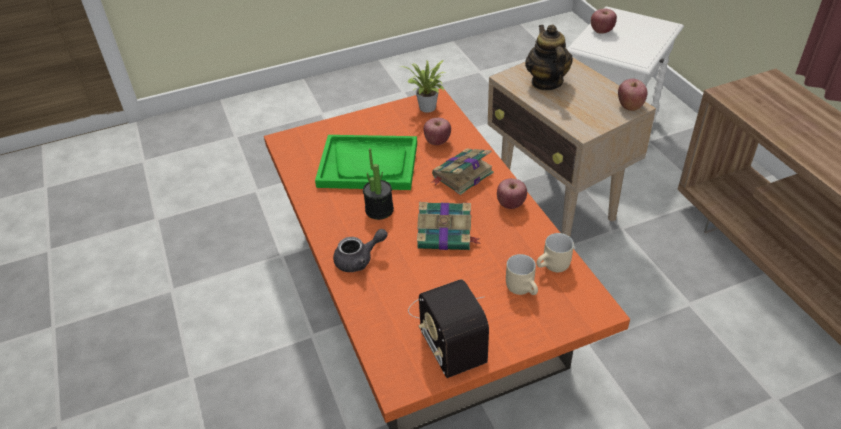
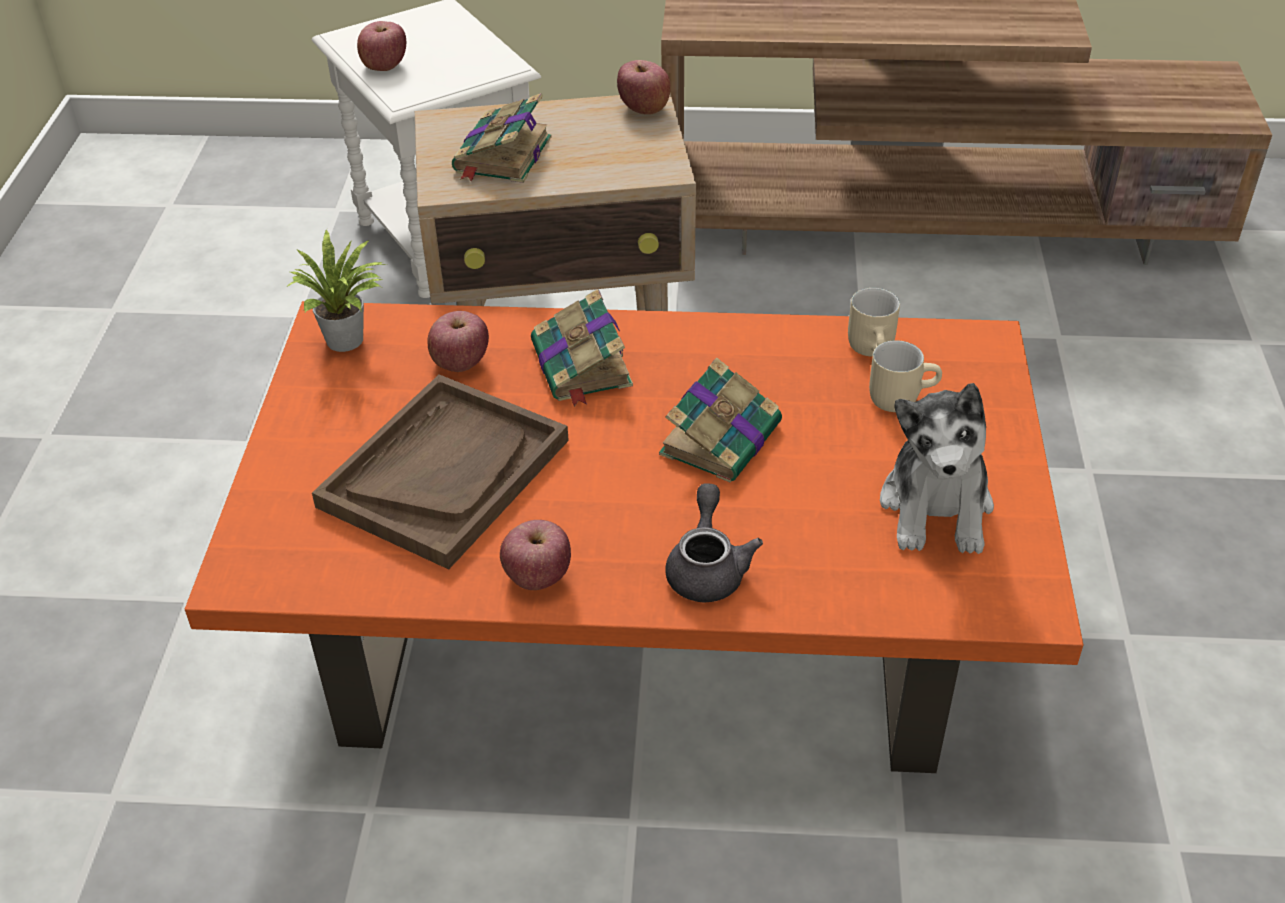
camera: 65 degrees left, 0 degrees up
green tray [315,135,417,190] -> brown tray [312,375,569,569]
potted plant [363,148,394,220] -> none
radio [408,279,489,378] -> plush toy [880,383,994,554]
apple [497,178,527,209] -> apple moved to [500,520,571,590]
teapot [525,24,573,90] -> book [452,93,552,183]

